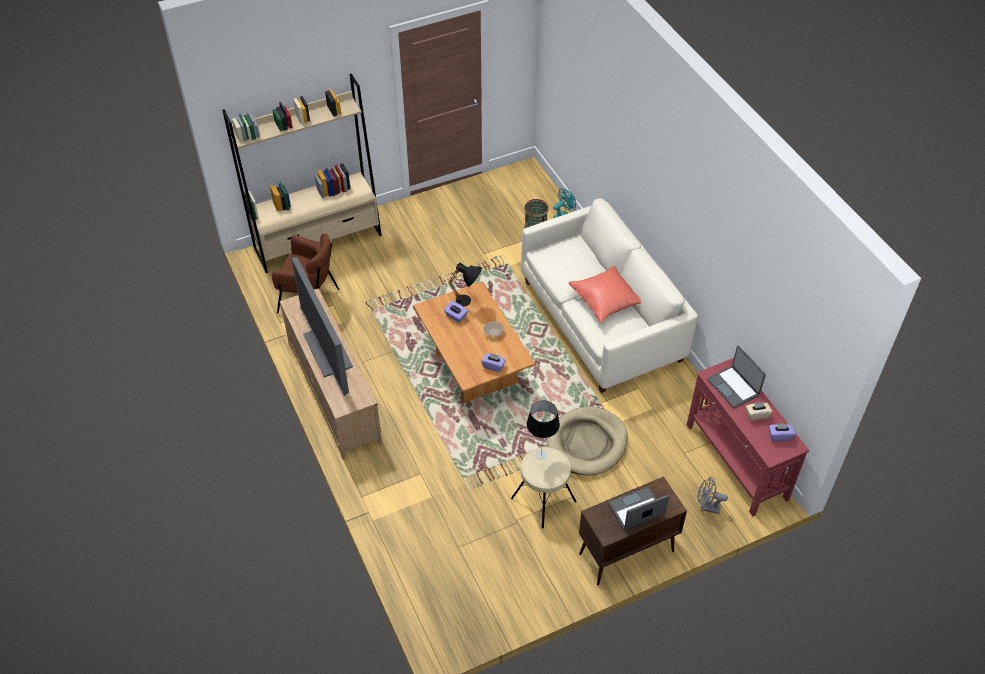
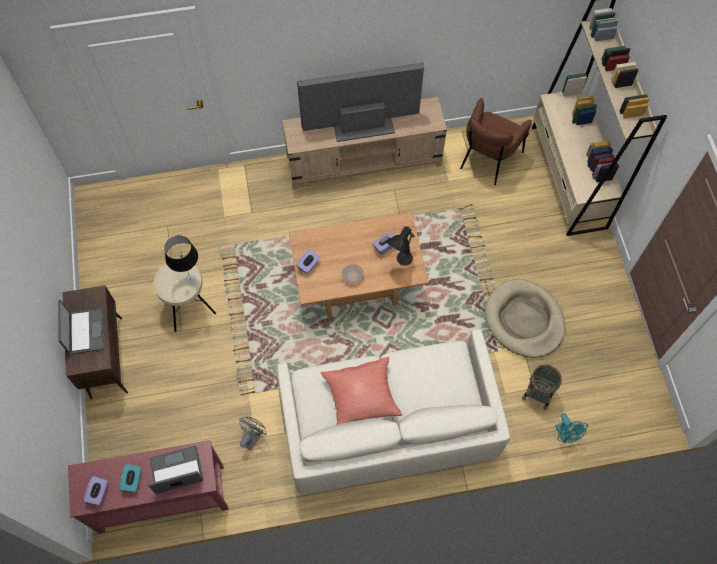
camera: 105 degrees right, 15 degrees up
beige dog bed [546,406,628,475] -> beige dog bed moved to [485,279,565,358]
grey fan [698,477,728,514] -> grey fan moved to [239,417,267,450]
beige tissue box [746,402,773,421] -> turquoise tissue box [120,464,141,492]

